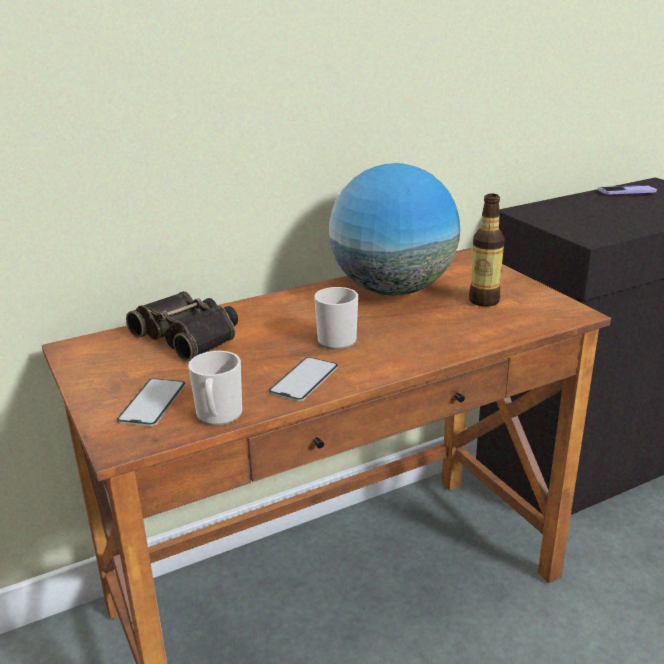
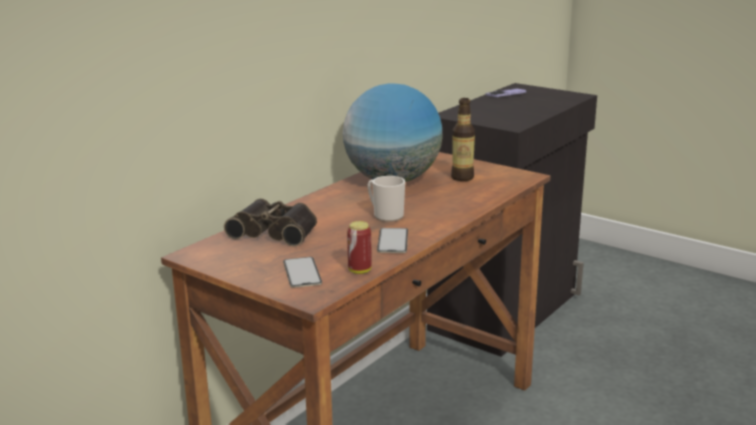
camera: 25 degrees left, 5 degrees down
mug [188,351,242,426] -> can [347,221,372,274]

